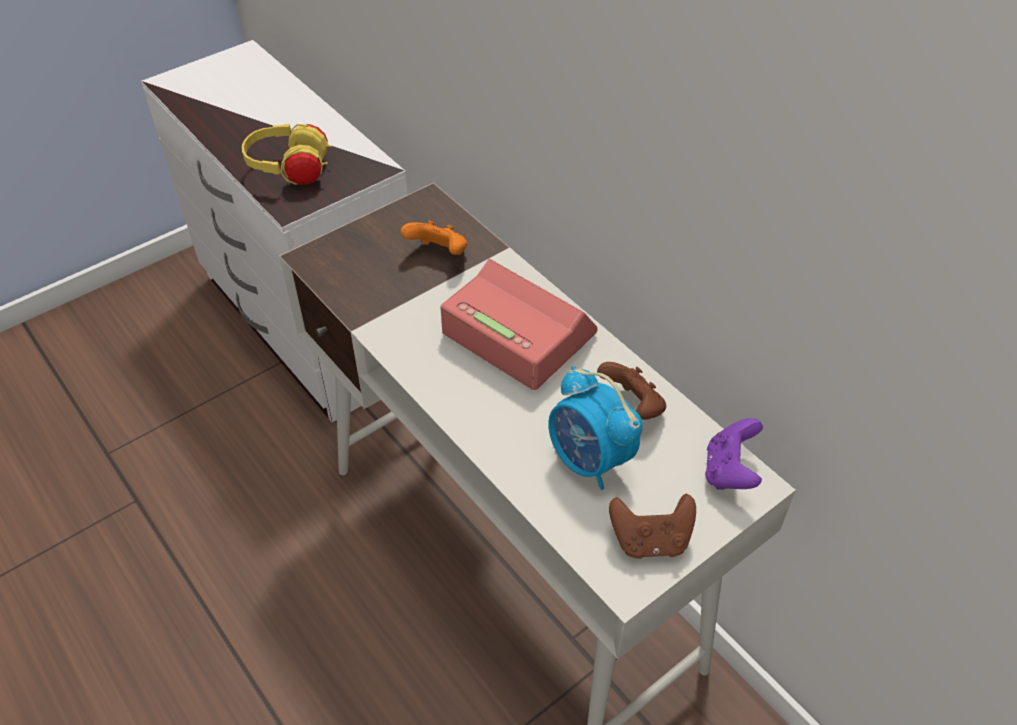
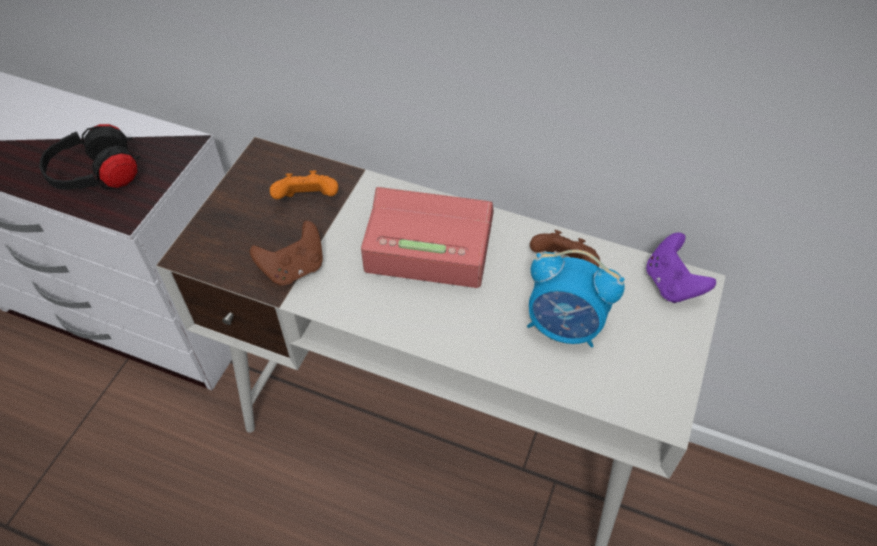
camera: 30 degrees left, 5 degrees up
yellow headphones [242,124,332,185] -> black headphones [39,124,140,190]
brown game controller [609,494,696,559] -> brown game controller moved to [250,221,323,286]

